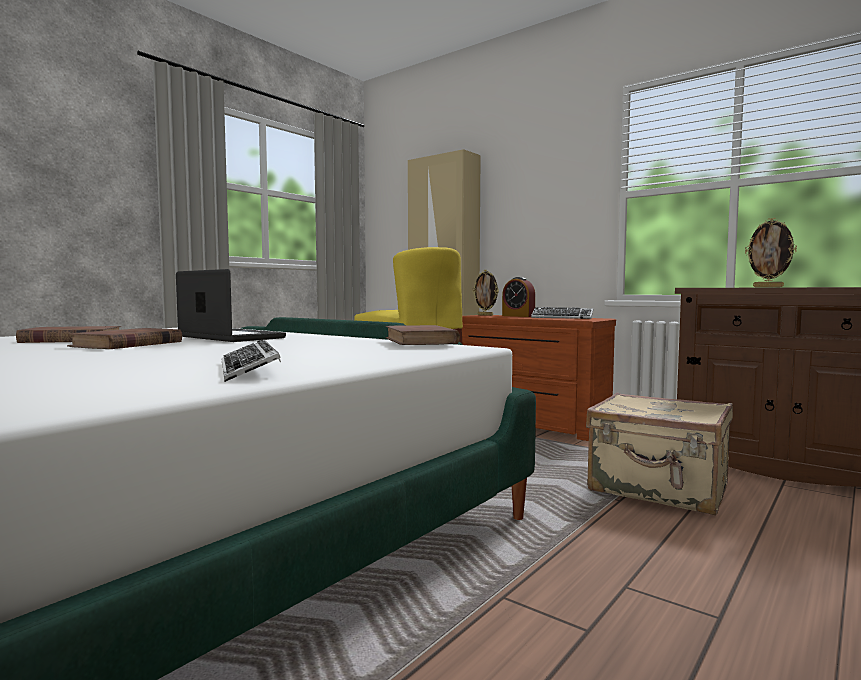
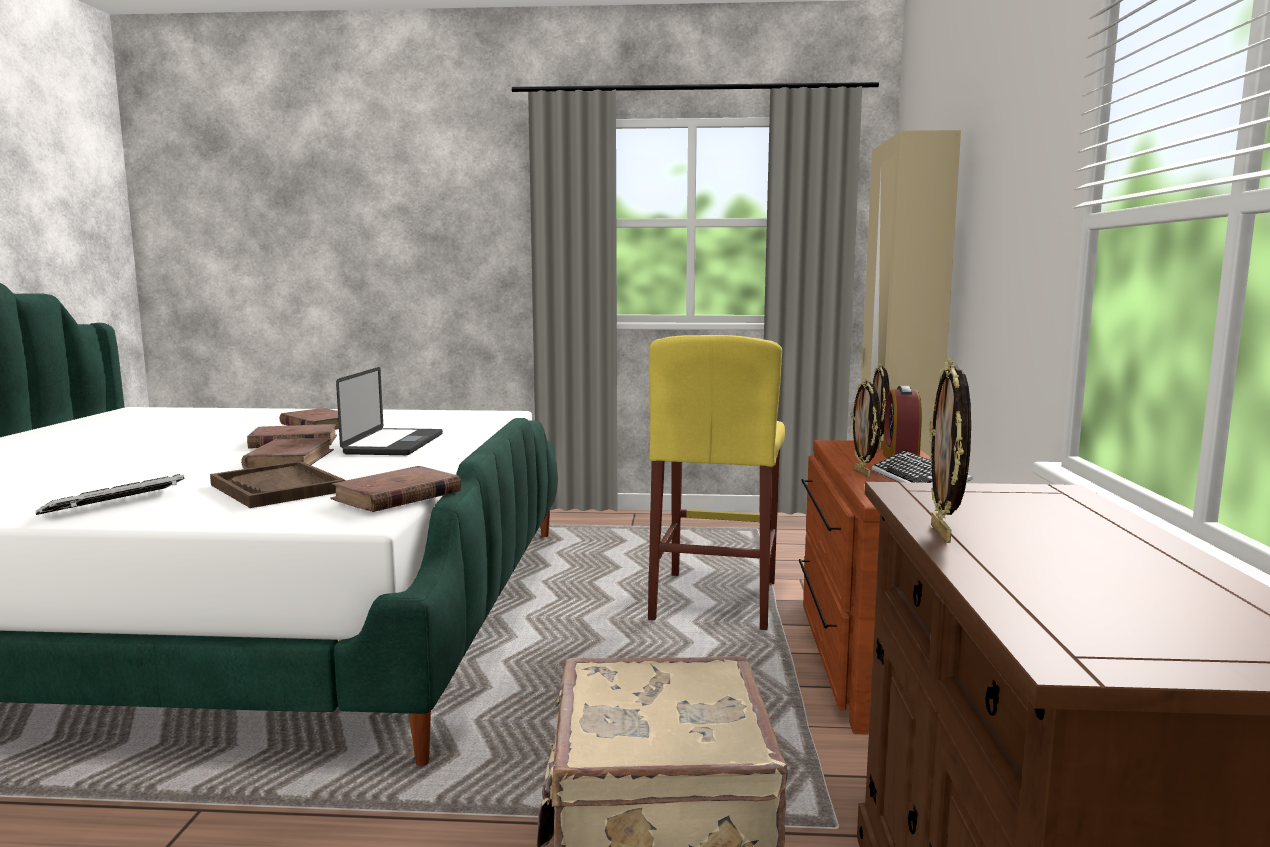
camera: 55 degrees right, 5 degrees up
none -> brown tray [210,461,346,508]
none -> brown book [241,438,334,469]
none -> picture frame [851,378,881,478]

